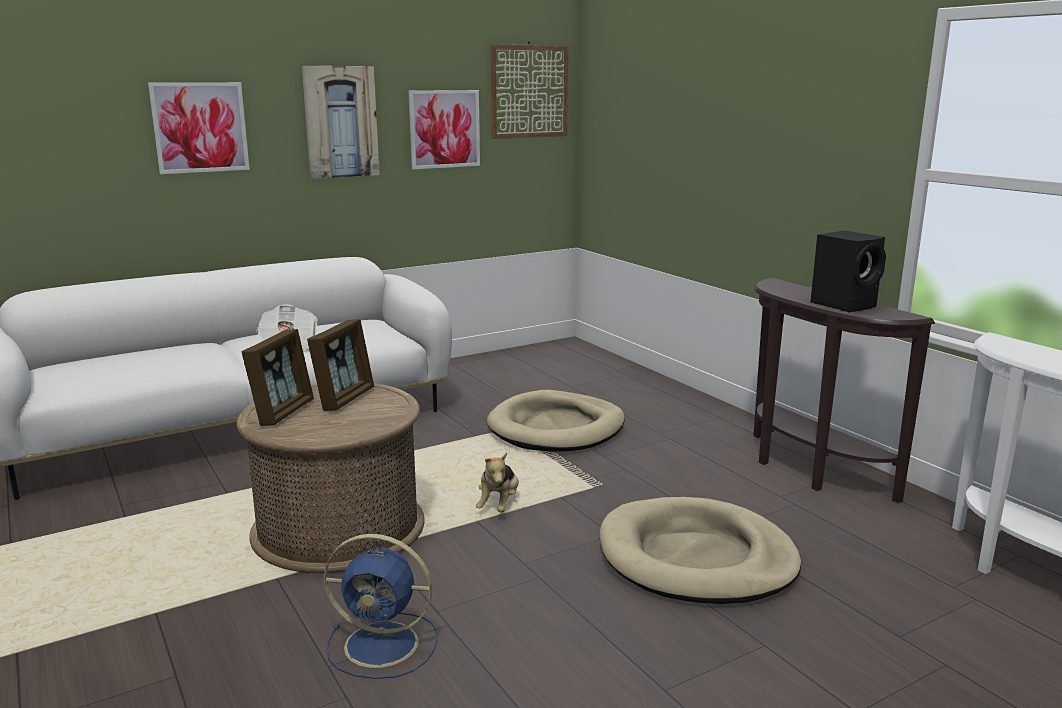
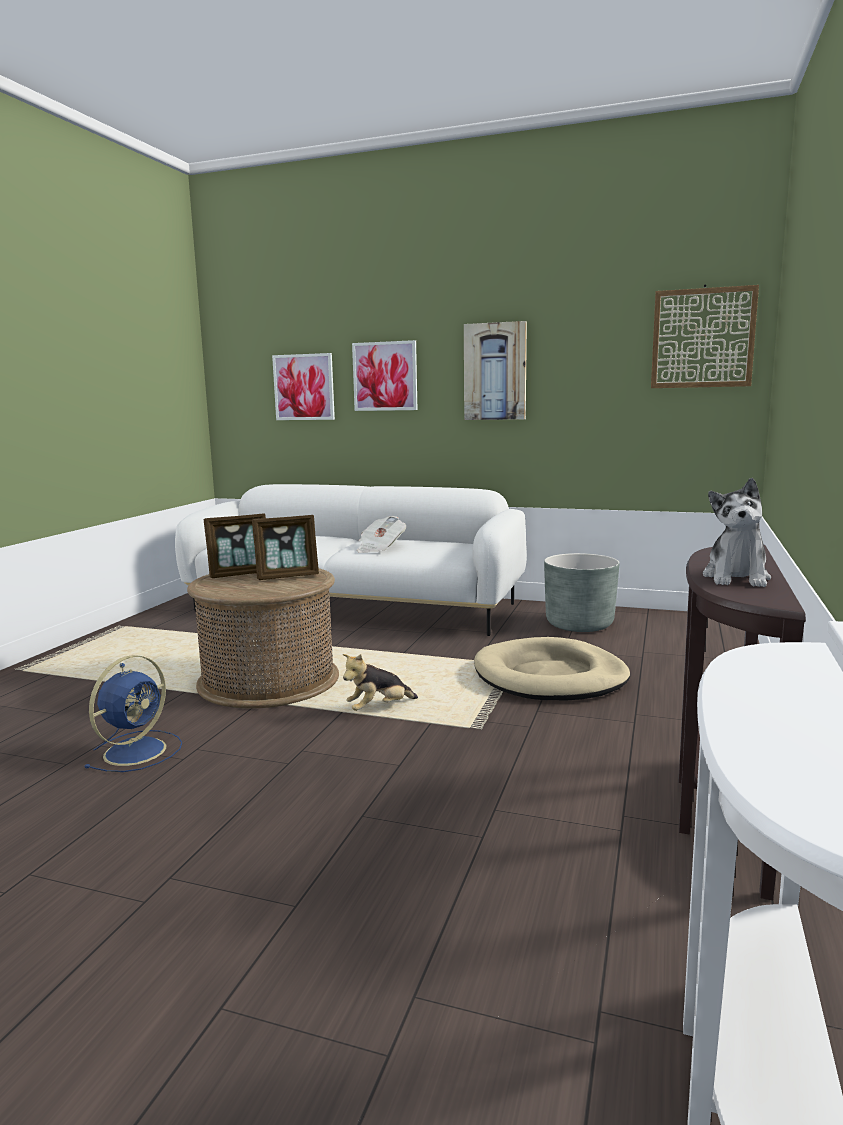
camera: 50 degrees right, 5 degrees down
blue fan [324,534,438,679] -> blue fan turned 120 degrees counterclockwise [85,655,182,772]
picture [408,90,480,169] -> picture moved to [272,353,335,420]
beige dog bed [599,497,801,604] -> none
black speaker [810,230,886,312] -> plush toy [703,478,771,587]
none -> grey planter [544,553,620,632]

